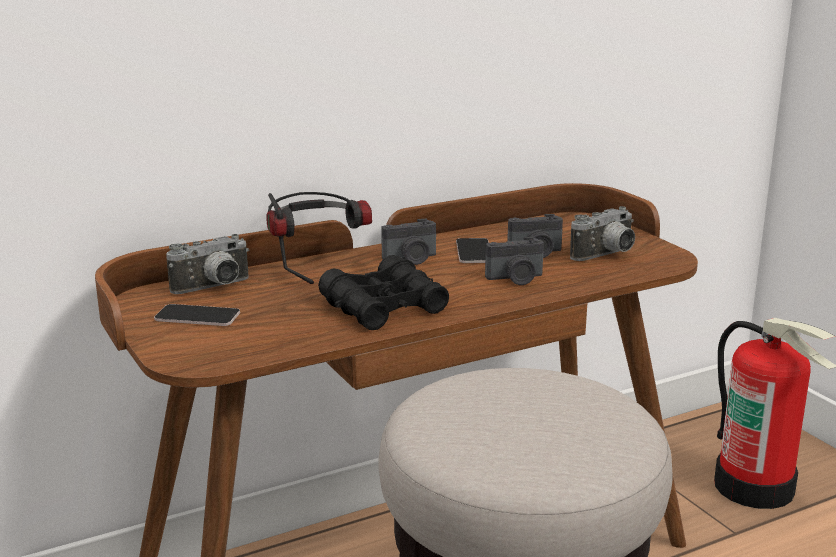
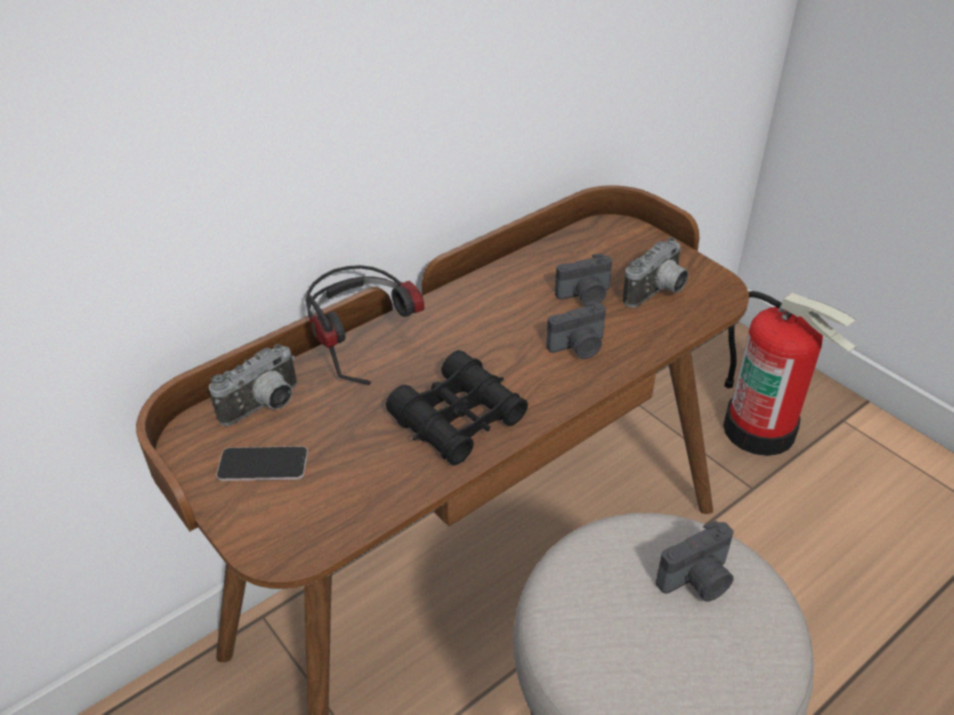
camera: 10 degrees left, 20 degrees up
camera [382,219,436,265] -> camera moved to [656,521,734,602]
phone [456,238,489,263] -> none

